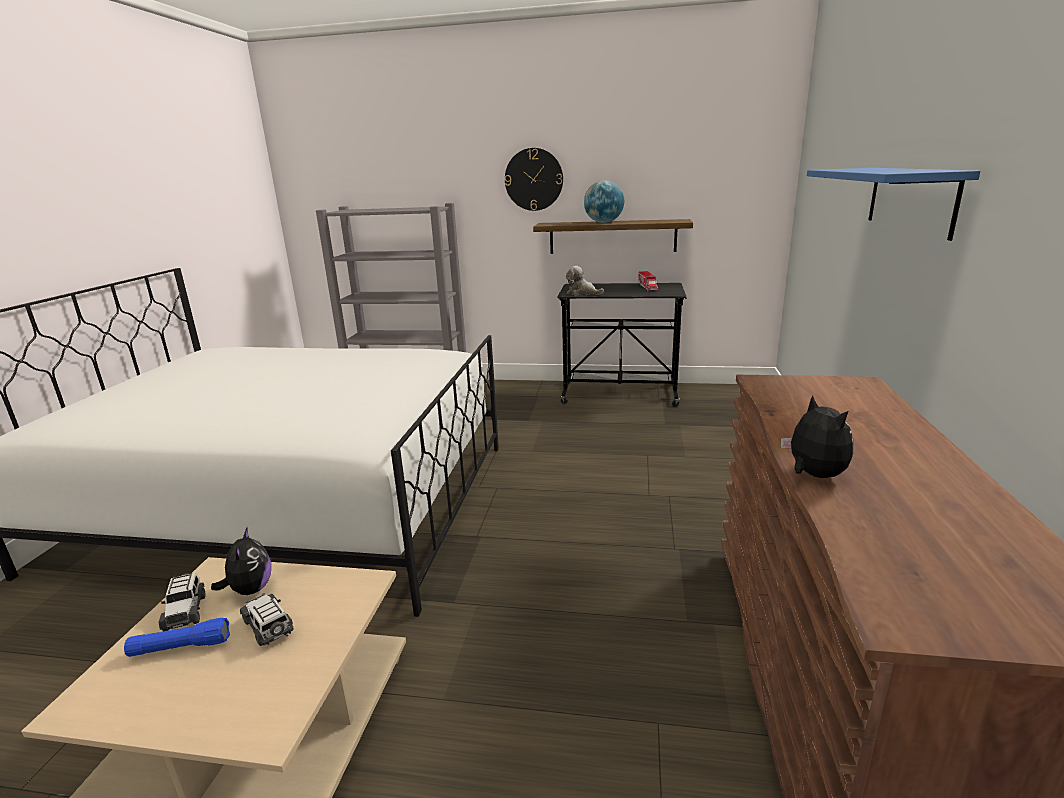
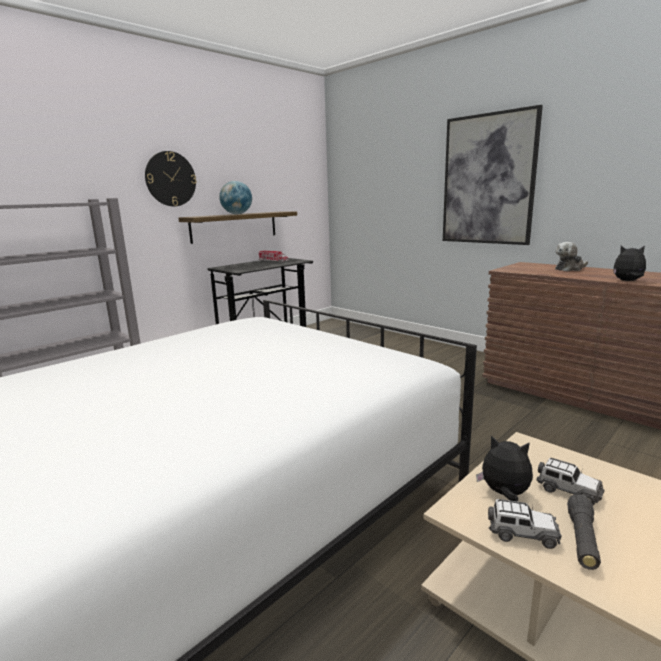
camera: 55 degrees left, 5 degrees down
blue flashlight [124,617,230,657] -> black flashlight [567,494,601,570]
toy car [240,593,294,646] -> toy car turned 135 degrees counterclockwise [537,458,605,505]
plush toy [566,266,604,295] -> plush toy moved to [555,242,588,271]
blue shelf [807,168,980,241] -> picture [443,105,543,245]

